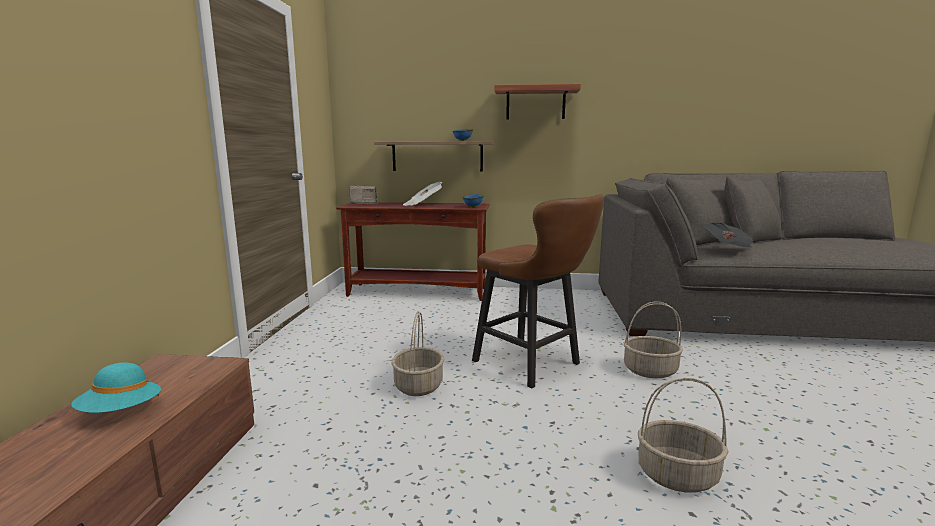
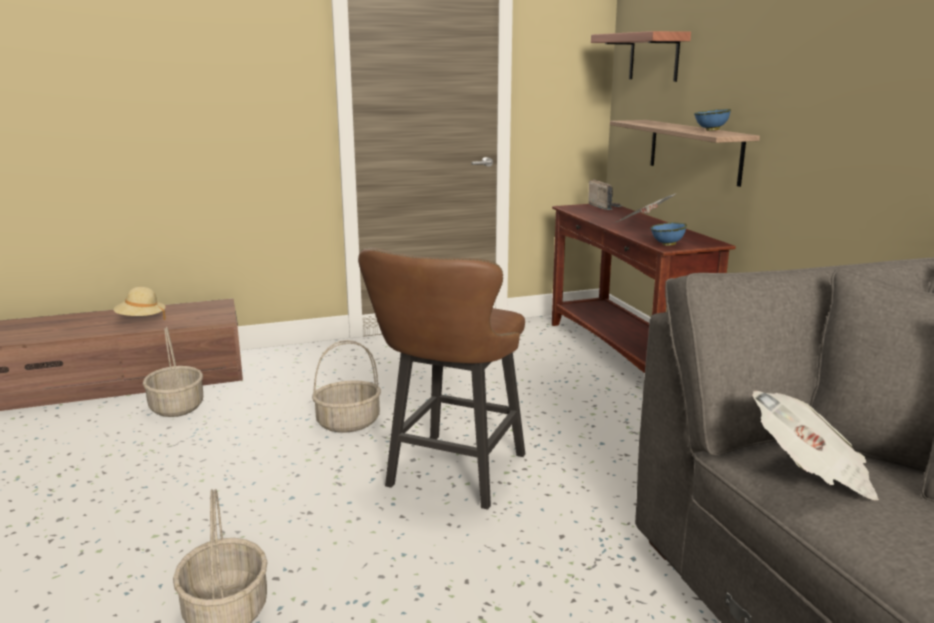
camera: 65 degrees right, 5 degrees up
turquoise hat [71,363,161,413] -> beige hat [113,287,166,320]
shelf [494,84,581,119] -> shelf moved to [591,31,691,82]
basket [624,302,683,378] -> basket moved to [143,327,203,417]

